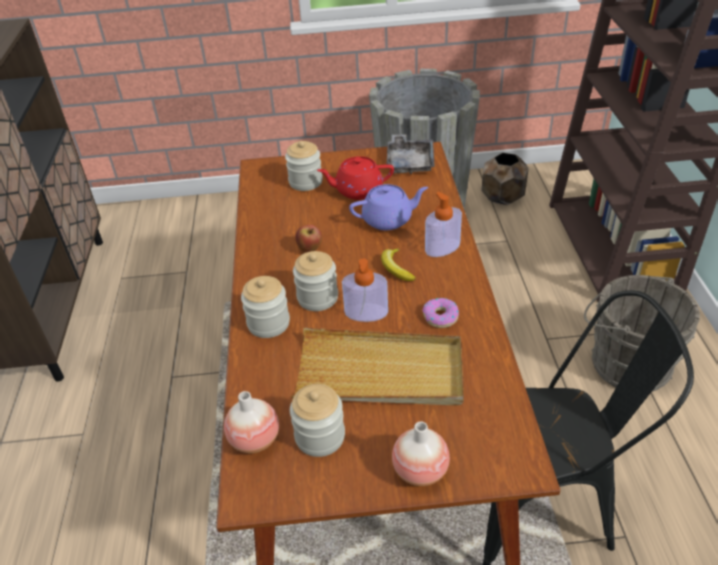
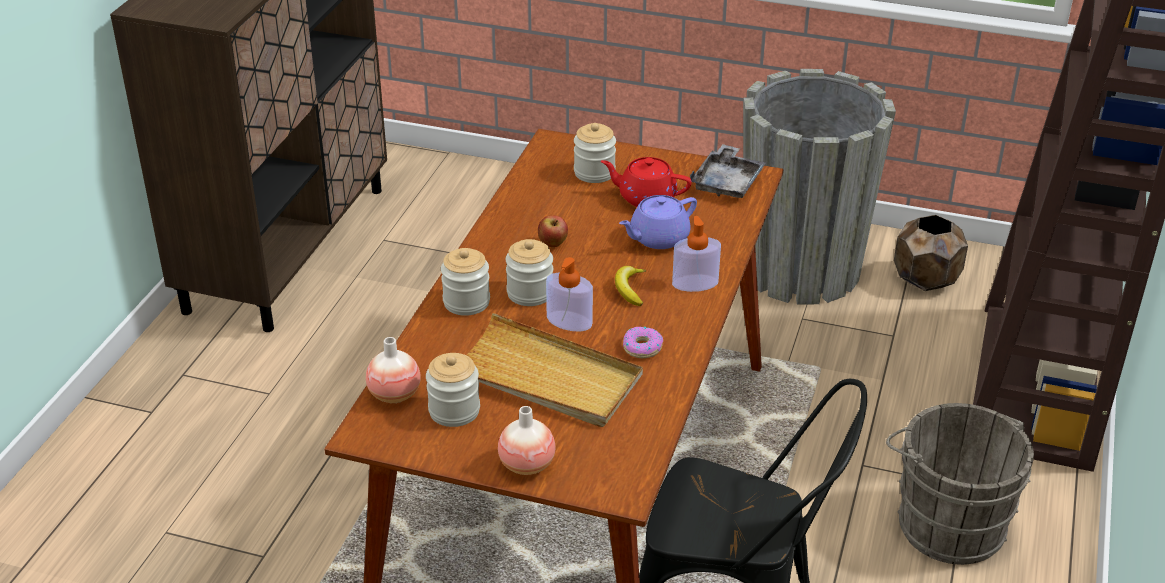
camera: 20 degrees right, 5 degrees down
purple teapot [349,184,428,230] -> purple teapot turned 135 degrees clockwise [619,195,697,249]

